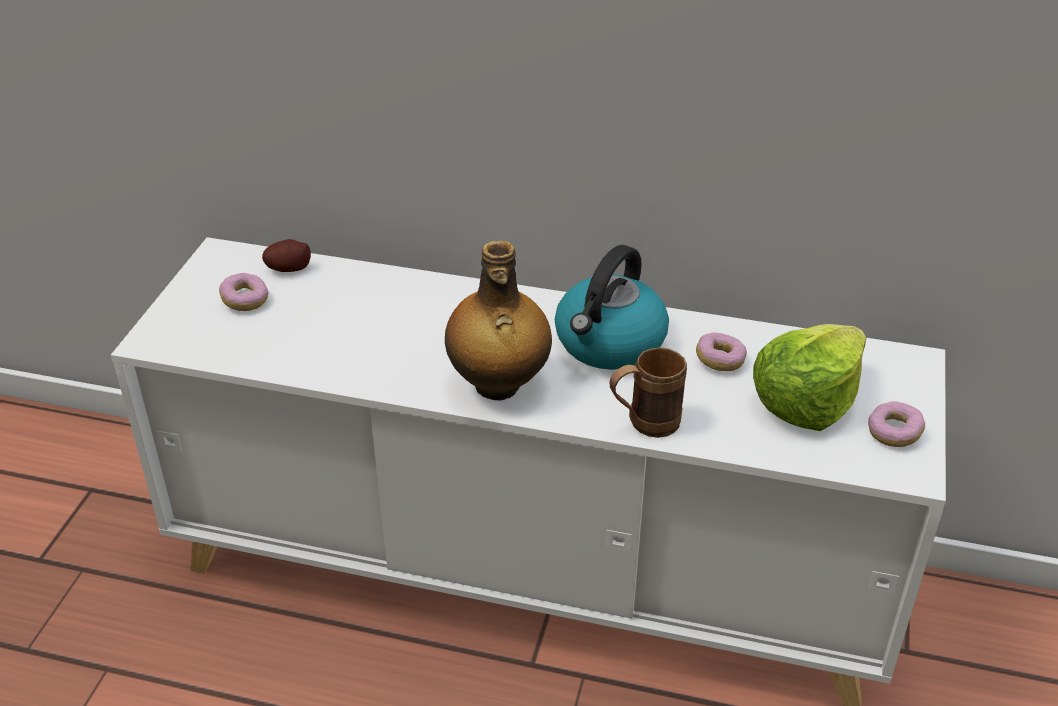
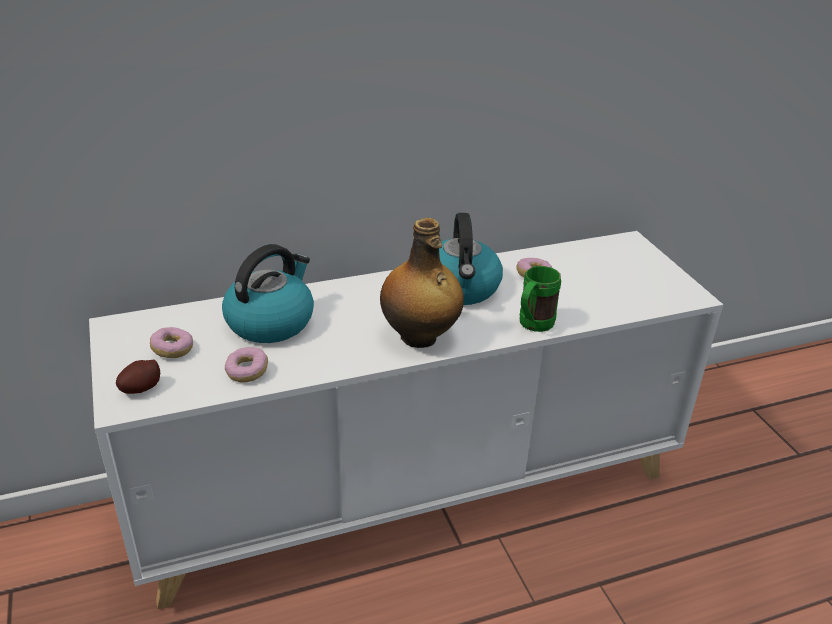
camera: 35 degrees left, 5 degrees down
potato [262,239,311,272] -> potato moved to [116,360,160,394]
brown mug [609,347,687,438] -> green mug [520,266,561,332]
lettuce [753,324,867,431] -> none
donut [868,402,925,447] -> donut moved to [225,347,268,383]
none -> kettle [222,244,314,343]

